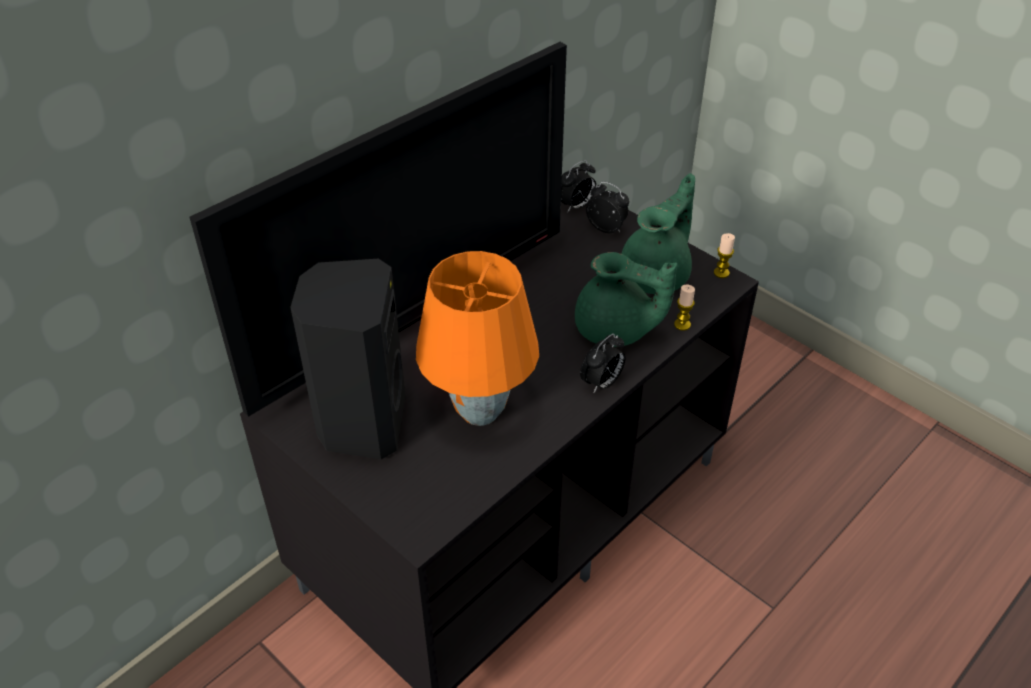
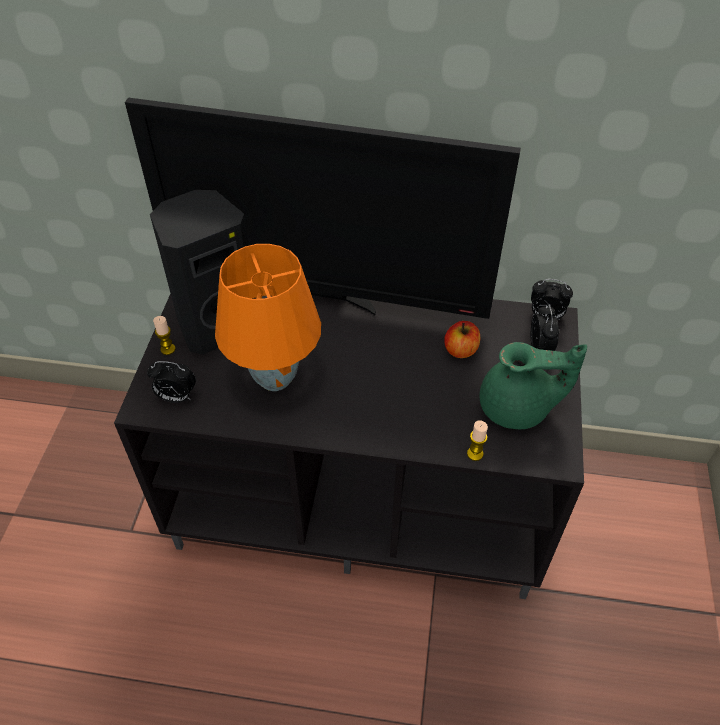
camera: 55 degrees right, 5 degrees up
green teapot [575,252,678,347] -> none
alarm clock [580,334,625,393] -> alarm clock moved to [147,361,196,403]
candle [714,233,735,278] -> candle moved to [153,316,175,355]
none -> apple [444,321,480,358]

